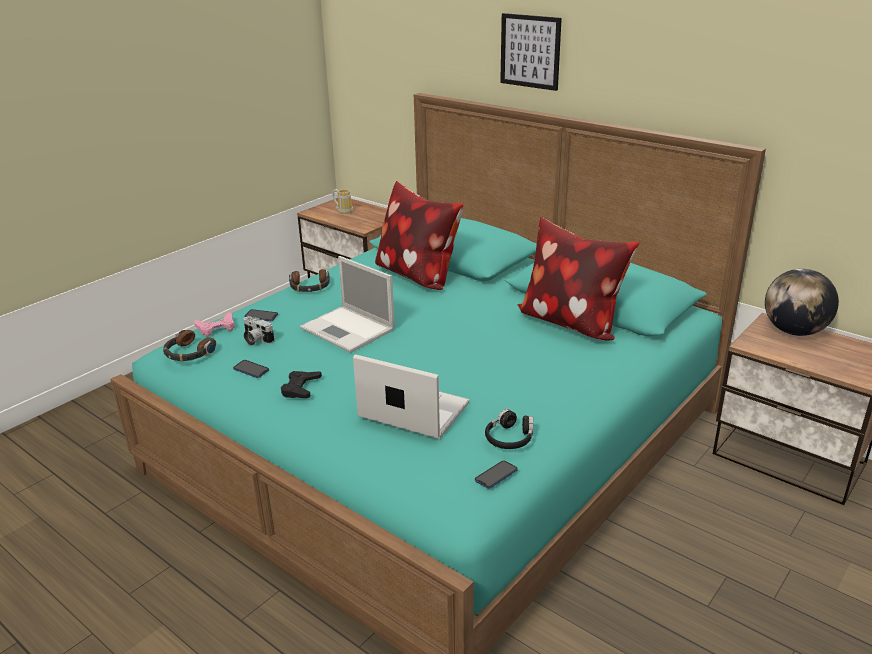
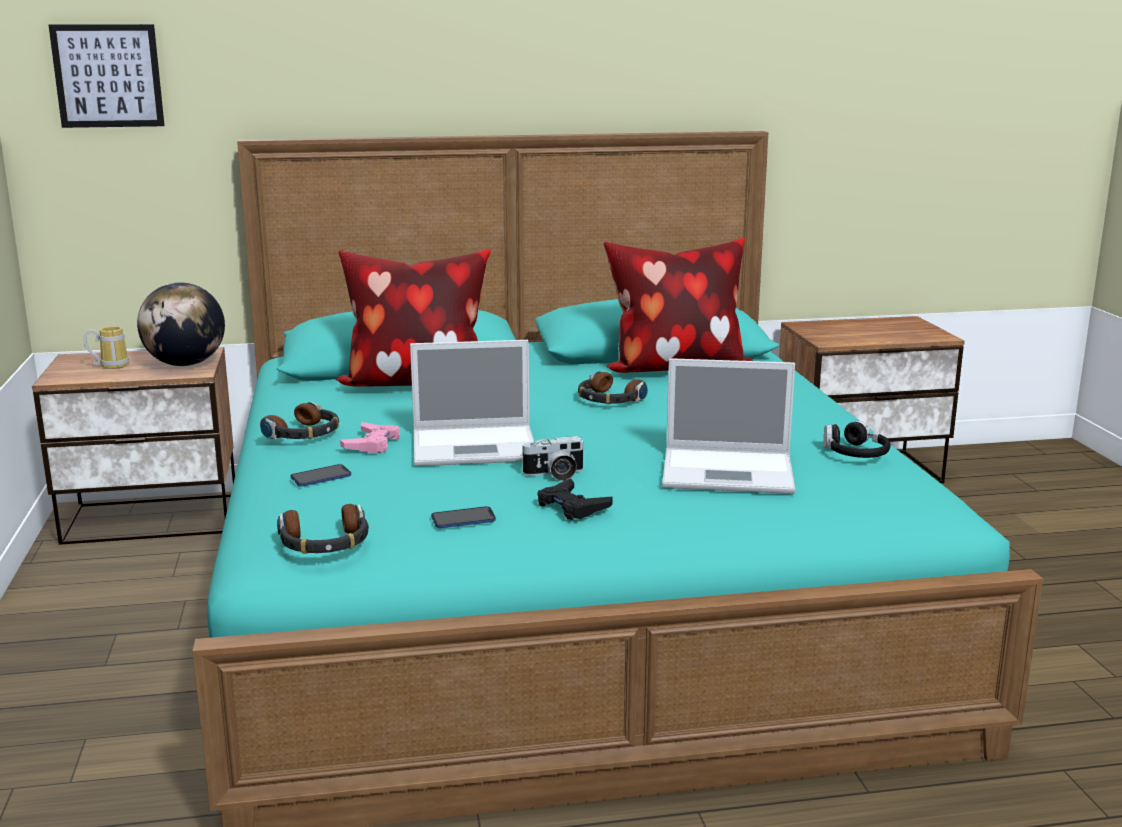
camera: 50 degrees left, 10 degrees down
pink game controller [194,312,235,337] -> pink game controller moved to [340,422,400,453]
camera [243,316,274,346] -> camera moved to [520,436,585,481]
laptop [353,354,469,439] -> laptop turned 150 degrees counterclockwise [662,358,795,494]
phone [475,461,518,489] -> none
picture [500,13,562,91] -> picture moved to [49,24,165,128]
globe [765,269,839,336] -> globe moved to [137,282,225,366]
none -> headphones [578,371,648,404]

